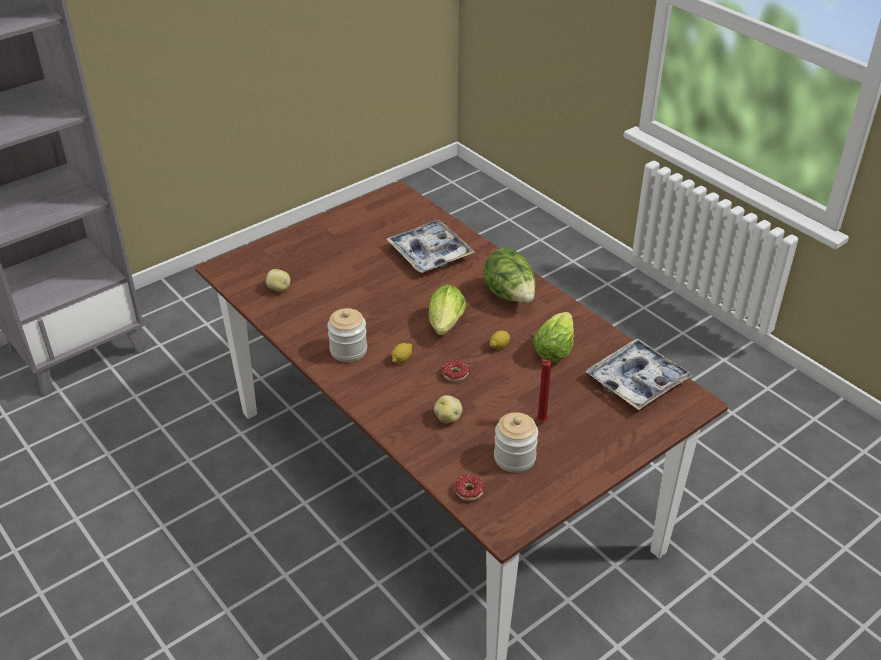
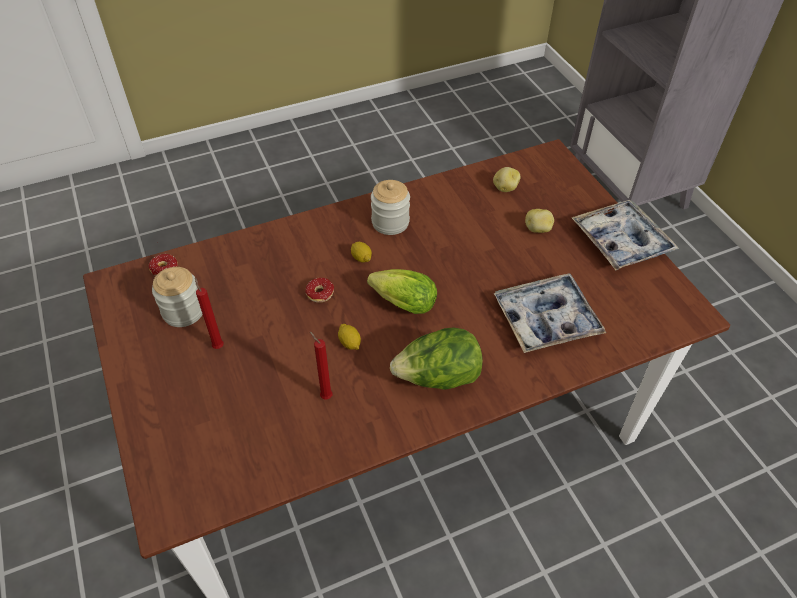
camera: 105 degrees right, 10 degrees up
potato [434,395,462,423] -> potato moved to [525,209,554,233]
lettuce [533,312,574,362] -> red candle [309,331,332,399]
tray [586,338,692,410] -> tray moved to [572,200,679,270]

